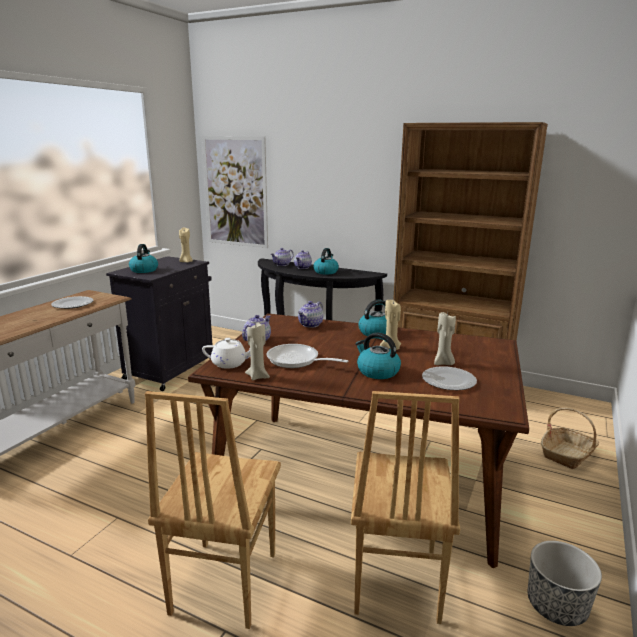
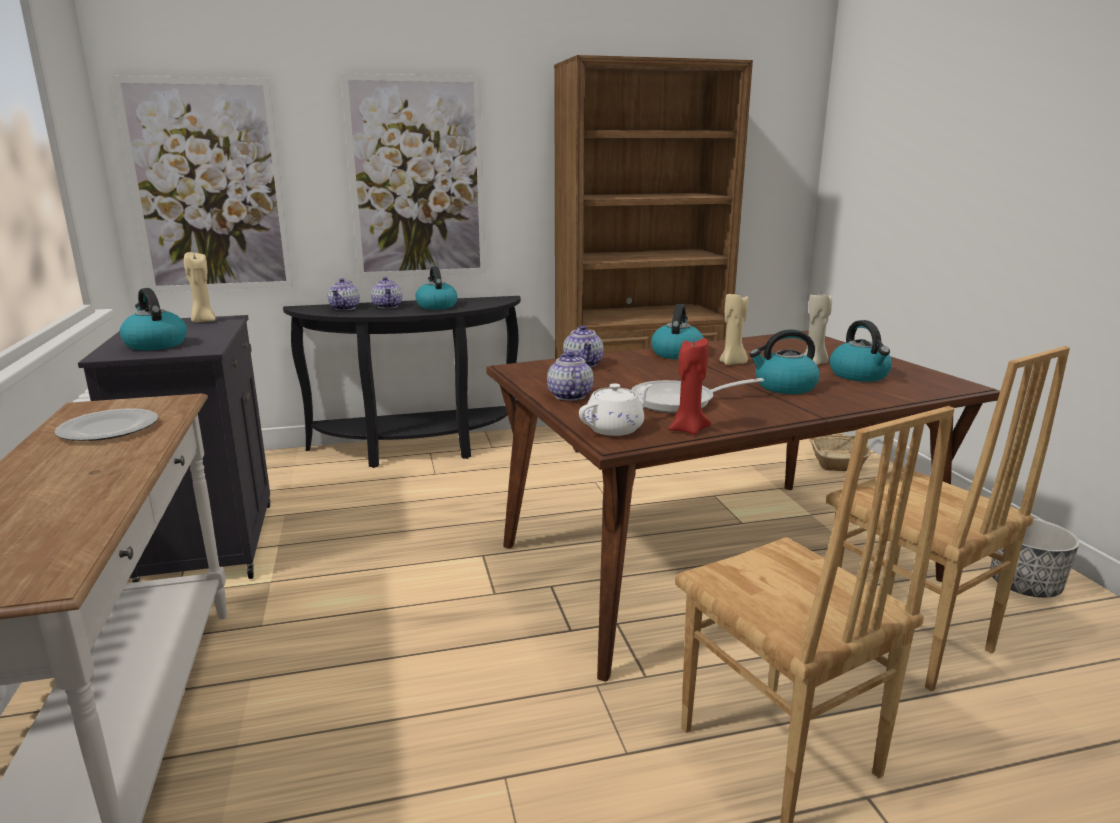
camera: 40 degrees left, 0 degrees up
beige candle [245,323,270,380] -> red candle [669,338,711,435]
plate [422,366,477,390] -> kettle [830,320,892,382]
none -> picture [341,73,486,278]

